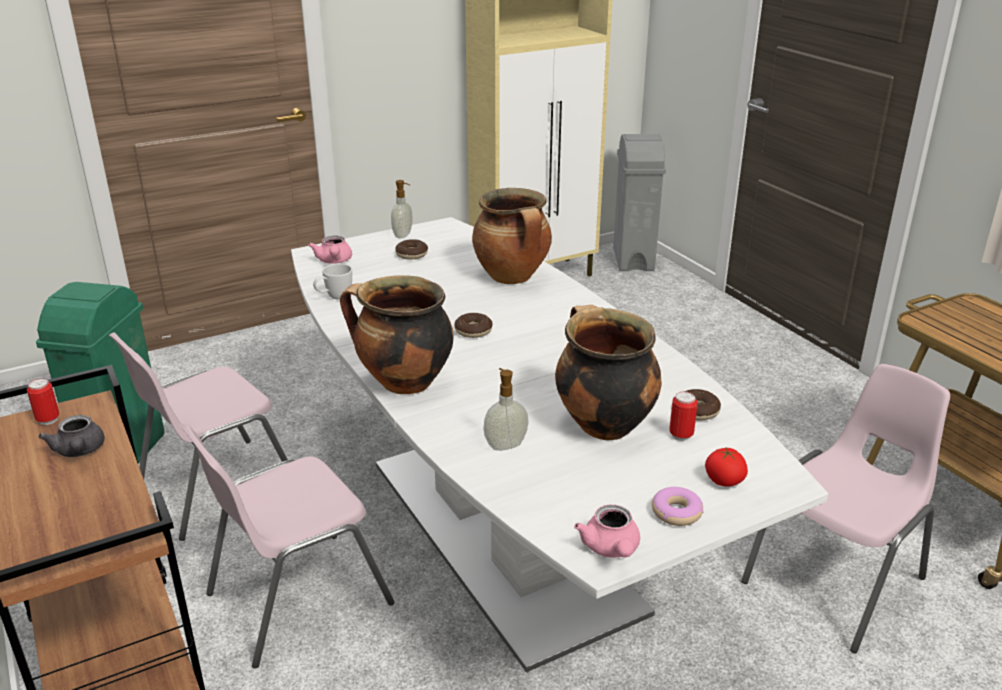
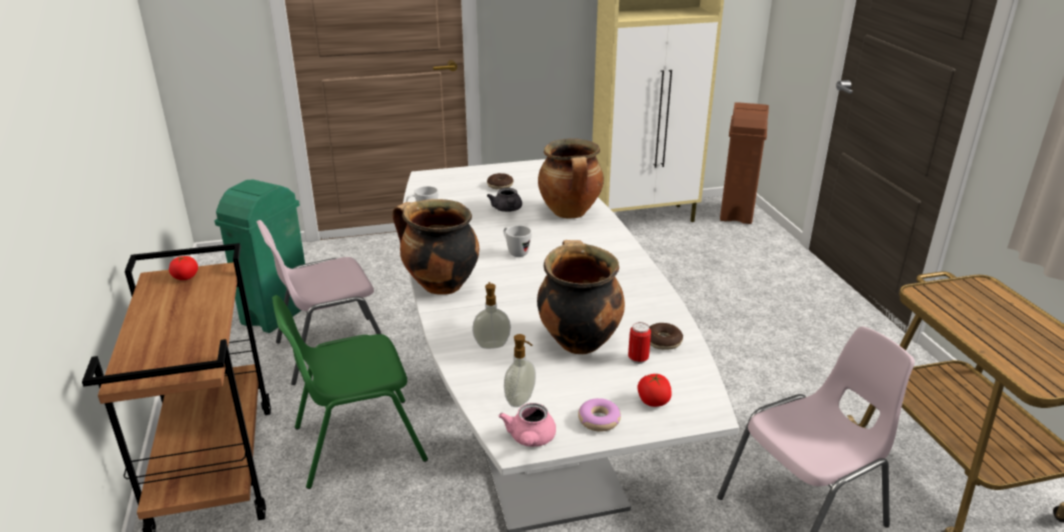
camera: 15 degrees right, 0 degrees up
can [27,379,60,425] -> tomato [169,256,198,280]
grey teapot [38,415,105,457] -> grey teapot moved to [487,188,522,212]
pink chair [182,425,394,668] -> green chair [272,295,428,489]
pink teapot [308,236,352,264] -> none
soap dispenser [391,180,412,239] -> soap dispenser moved to [504,334,536,407]
donut [454,313,493,338] -> white mug [504,225,532,257]
grey trash can [613,134,666,271] -> brown trash can [720,102,769,224]

